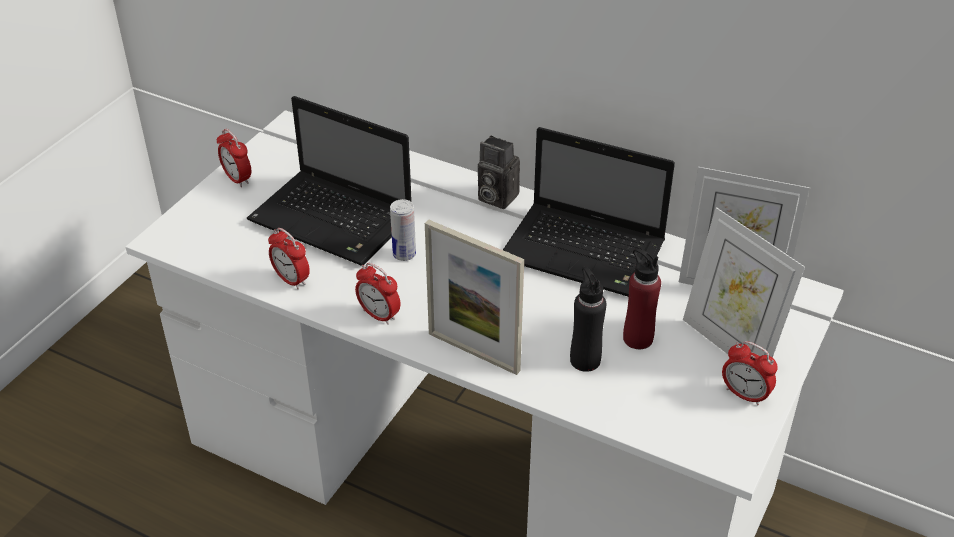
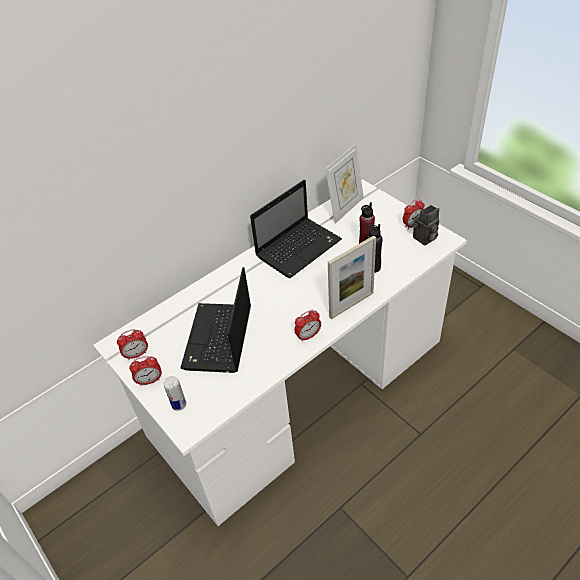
camera: 65 degrees left, 5 degrees up
laptop [247,96,412,265] -> laptop turned 135 degrees clockwise [180,267,251,373]
alarm clock [268,228,310,289] -> alarm clock moved to [117,329,148,360]
can [390,199,416,261] -> can moved to [164,376,186,411]
camera [478,136,520,209] -> camera moved to [413,205,439,245]
picture frame [683,207,805,358] -> none

